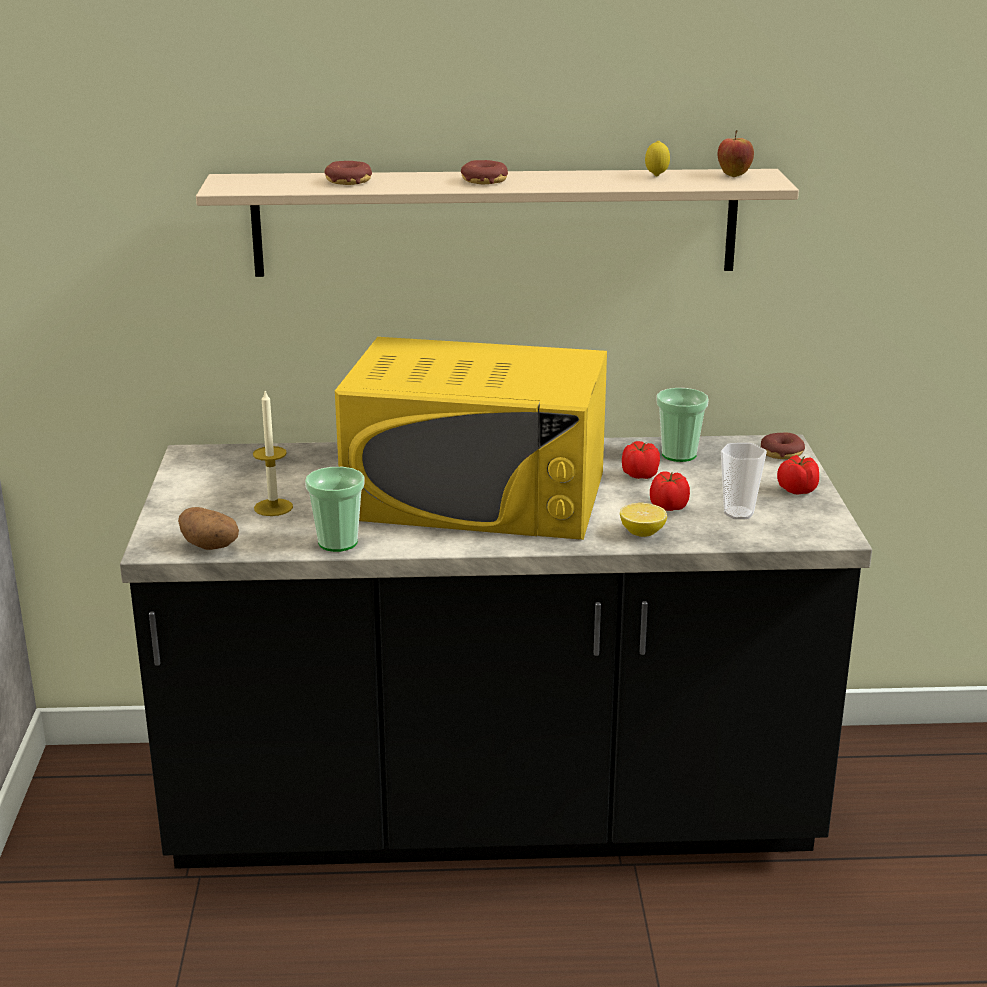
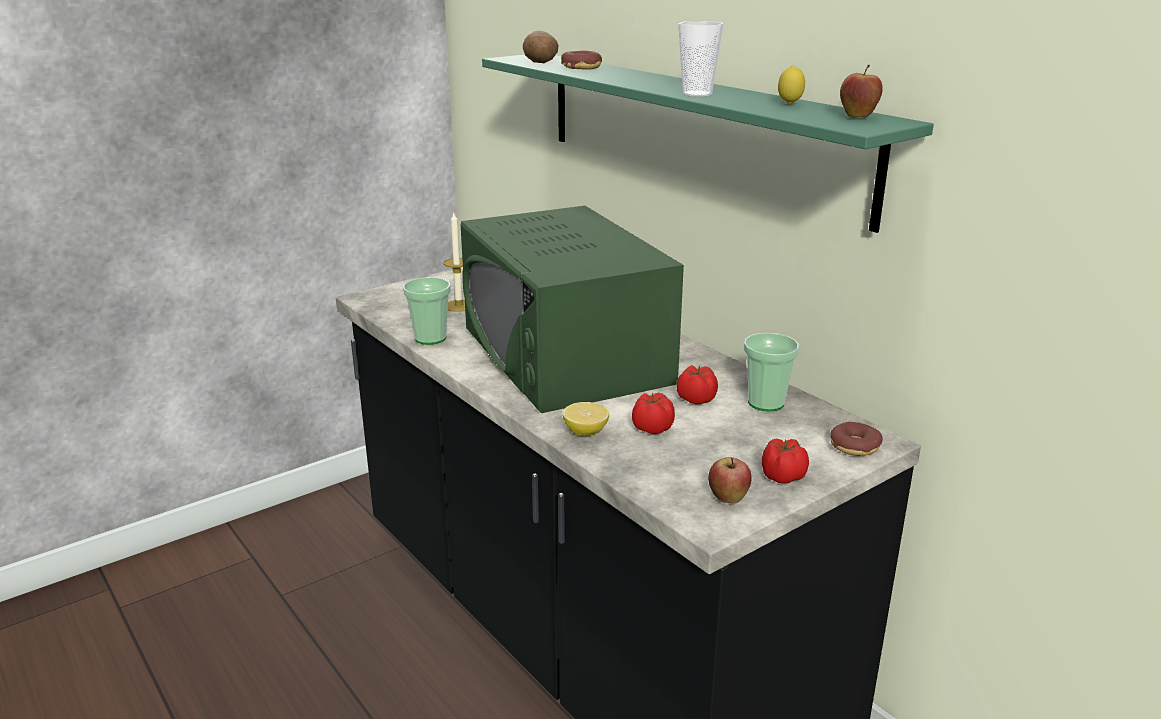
camera: 55 degrees right, 0 degrees up
potato [178,507,239,550] -> potato moved to [523,31,559,63]
beige shelf [196,169,799,277] -> green shelf [482,55,934,233]
yellow microwave [335,337,607,540] -> green microwave [461,206,684,413]
donut [461,160,508,185] -> none
cup [721,443,767,519] -> cup moved to [678,21,724,97]
none -> apple [708,457,752,503]

